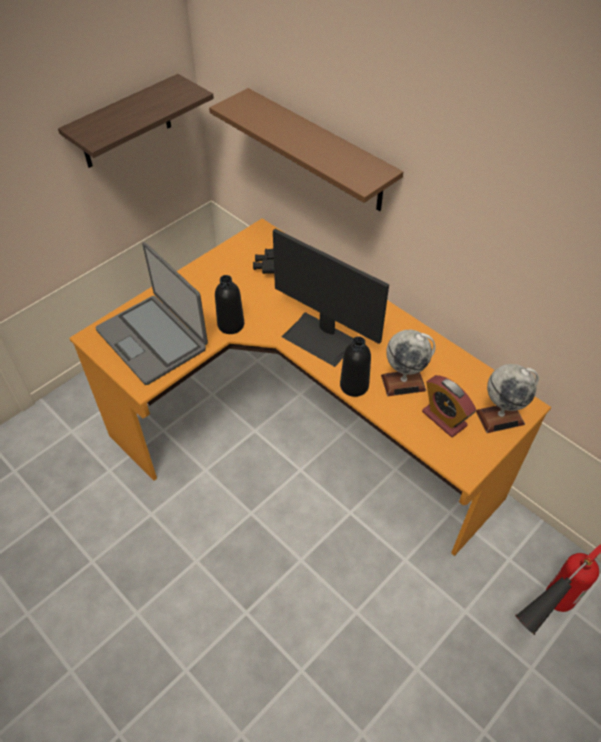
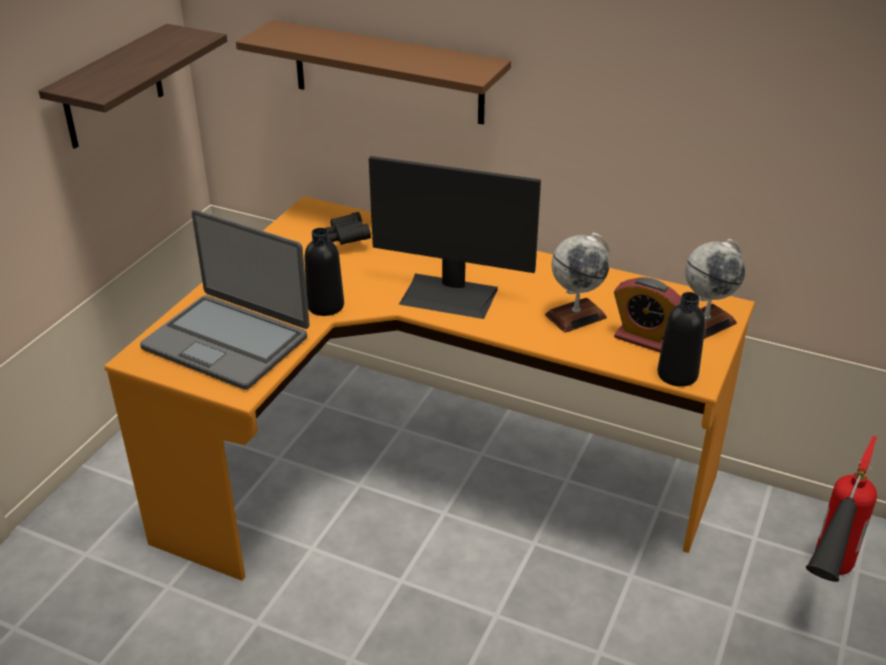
camera: 20 degrees left, 15 degrees down
black bottle [340,336,371,397] -> black bottle moved to [657,292,706,387]

